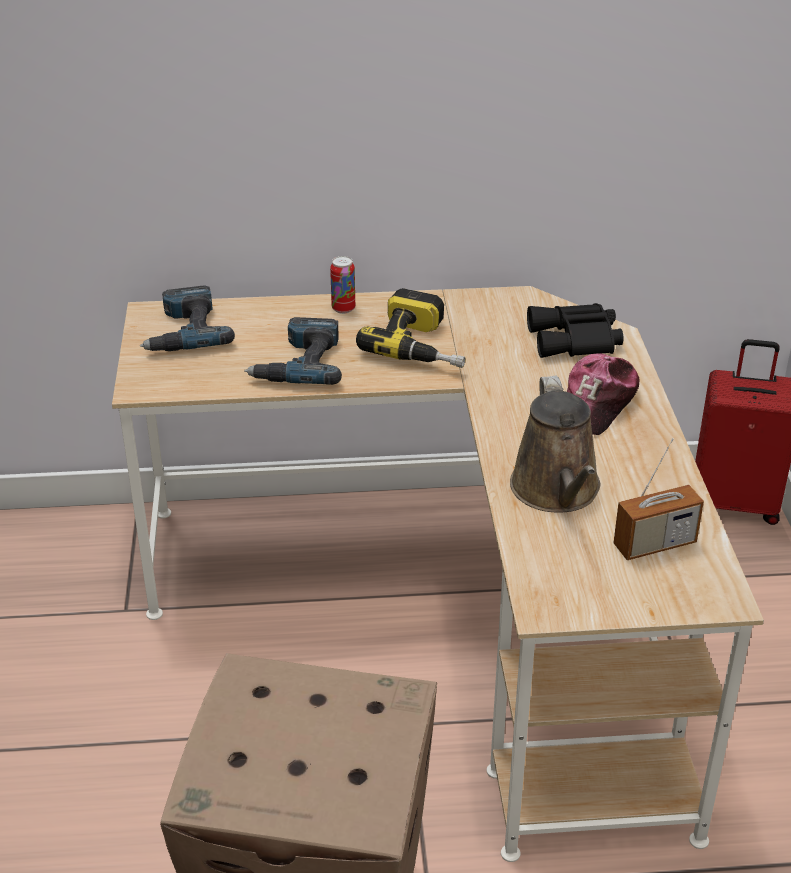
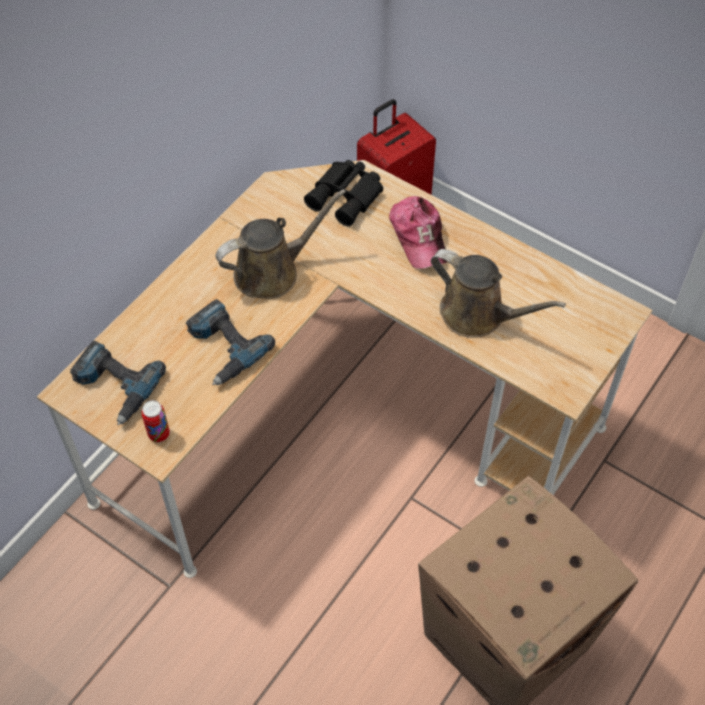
camera: 50 degrees left, 20 degrees up
can [330,256,355,314] -> can moved to [141,400,170,442]
power drill [356,288,465,368] -> brown watering can [216,189,346,299]
radio [614,438,704,560] -> none

